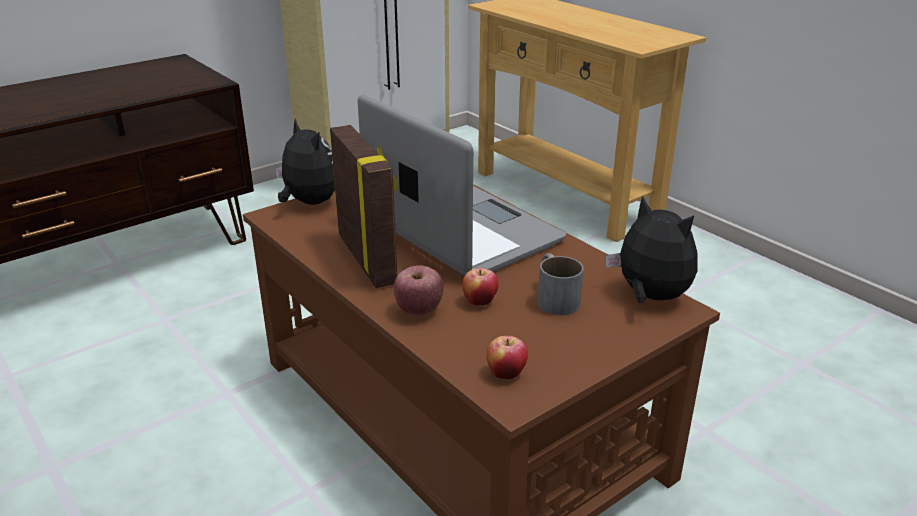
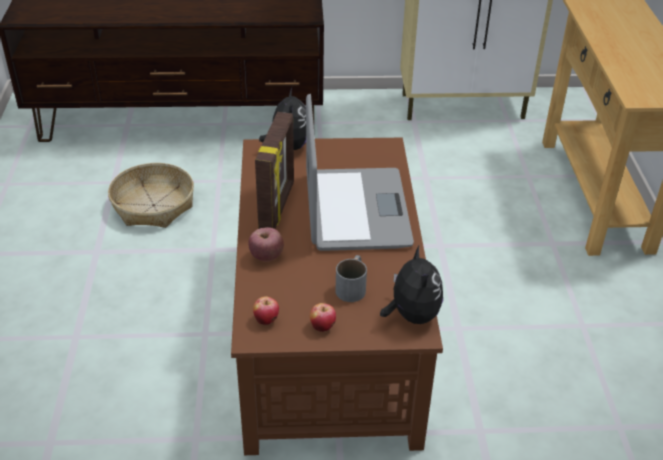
camera: 35 degrees right, 10 degrees up
apple [462,268,499,306] -> apple moved to [310,303,336,332]
none -> basket [108,163,194,228]

